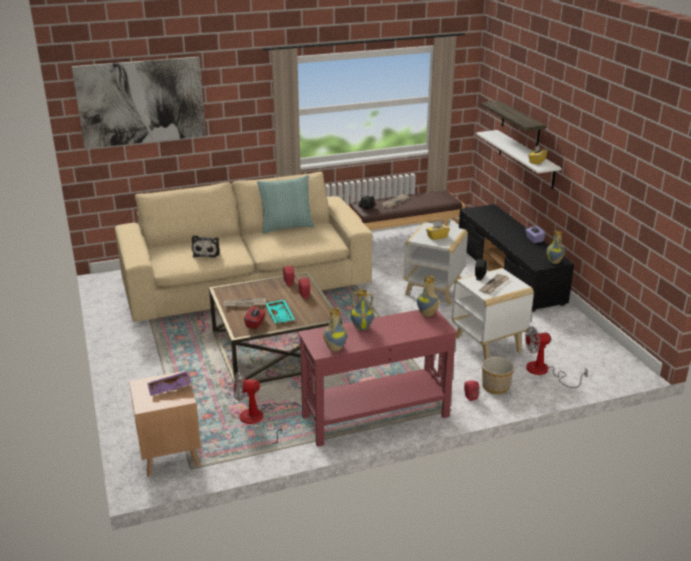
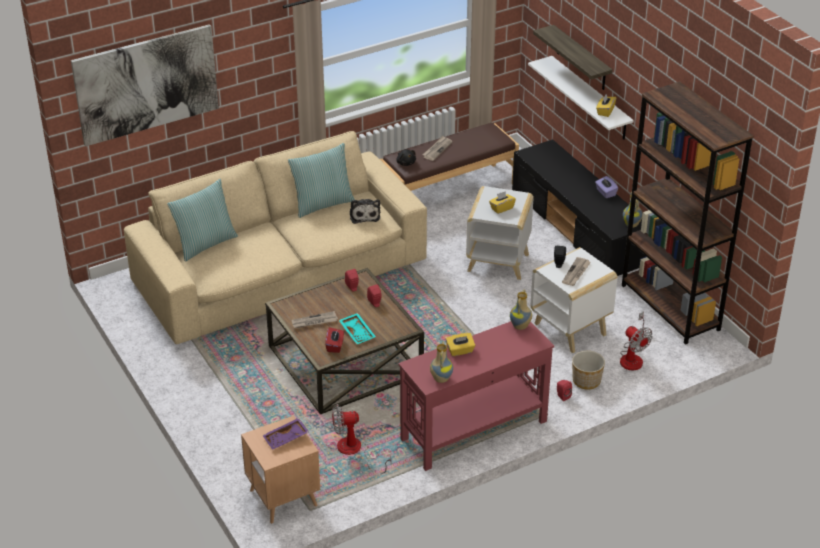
camera: 10 degrees left, 10 degrees up
plush toy [192,235,220,258] -> plush toy moved to [350,199,380,224]
vase [351,289,374,331] -> yellow tissue box [445,333,475,356]
fan [525,326,588,388] -> fan turned 105 degrees counterclockwise [620,312,653,370]
none -> pillow [167,179,238,262]
none -> brown bookcase [622,81,753,345]

